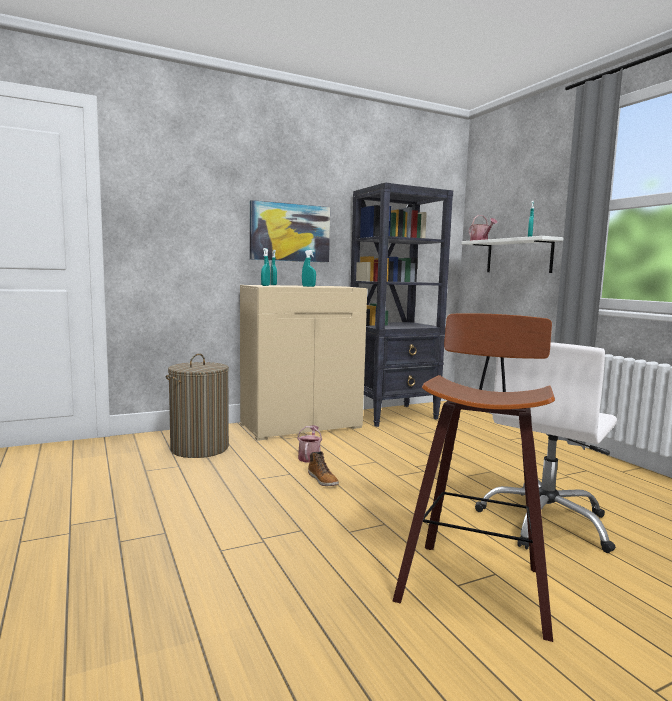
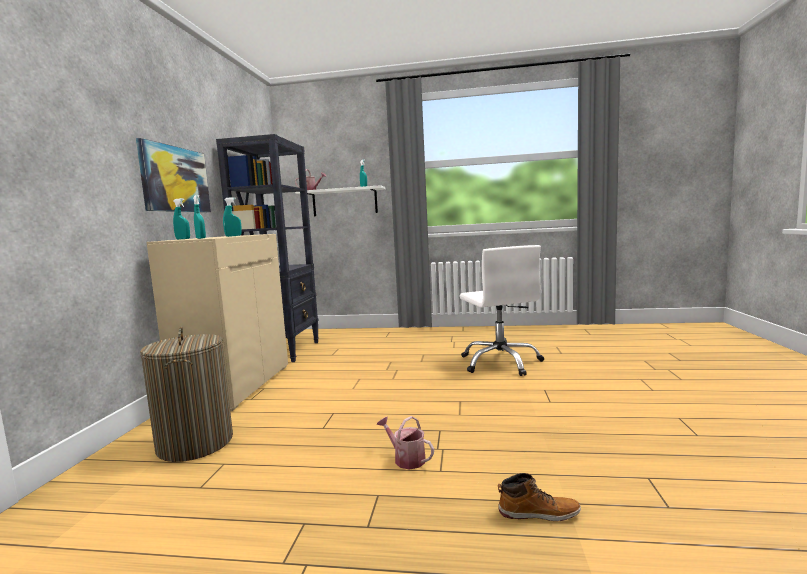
camera: 55 degrees left, 0 degrees up
watering can [297,425,322,463] -> watering can moved to [377,416,434,469]
boot [308,451,339,486] -> boot moved to [498,473,581,521]
stool [392,313,555,642] -> none

